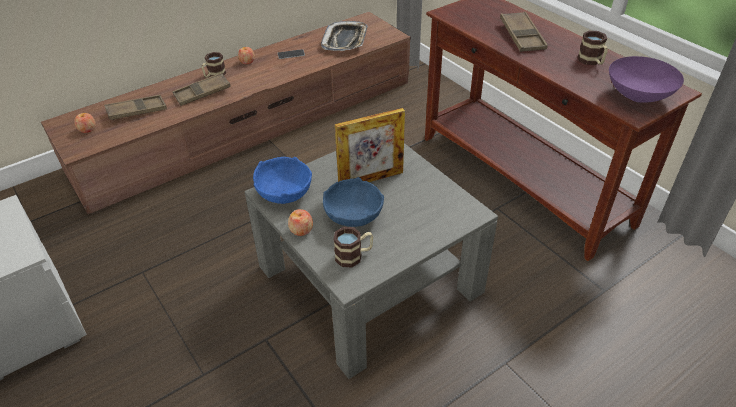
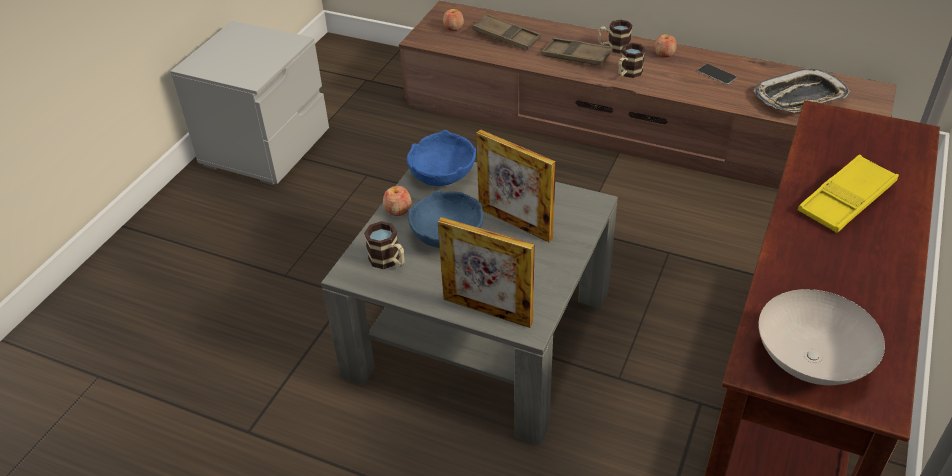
camera: 60 degrees right, 0 degrees up
brown tray [500,12,548,52] -> yellow tray [797,154,899,233]
mug [578,31,608,65] -> mug moved to [618,43,645,78]
purple bowl [609,56,684,103] -> white bowl [758,289,885,385]
none -> picture frame [438,217,535,328]

